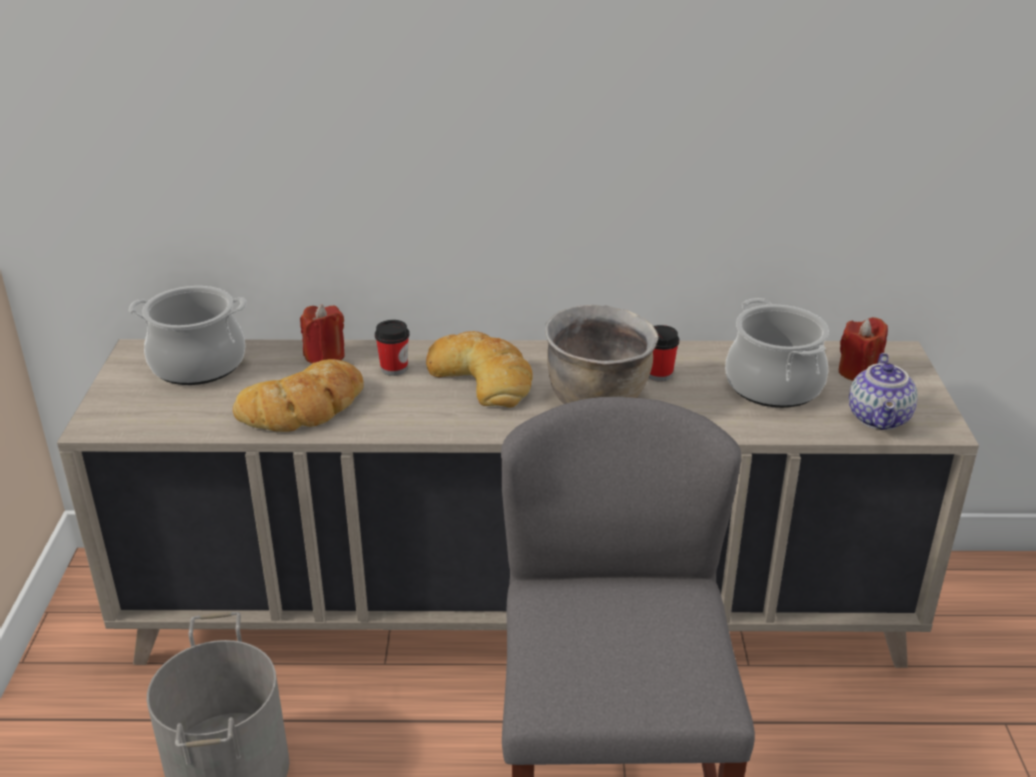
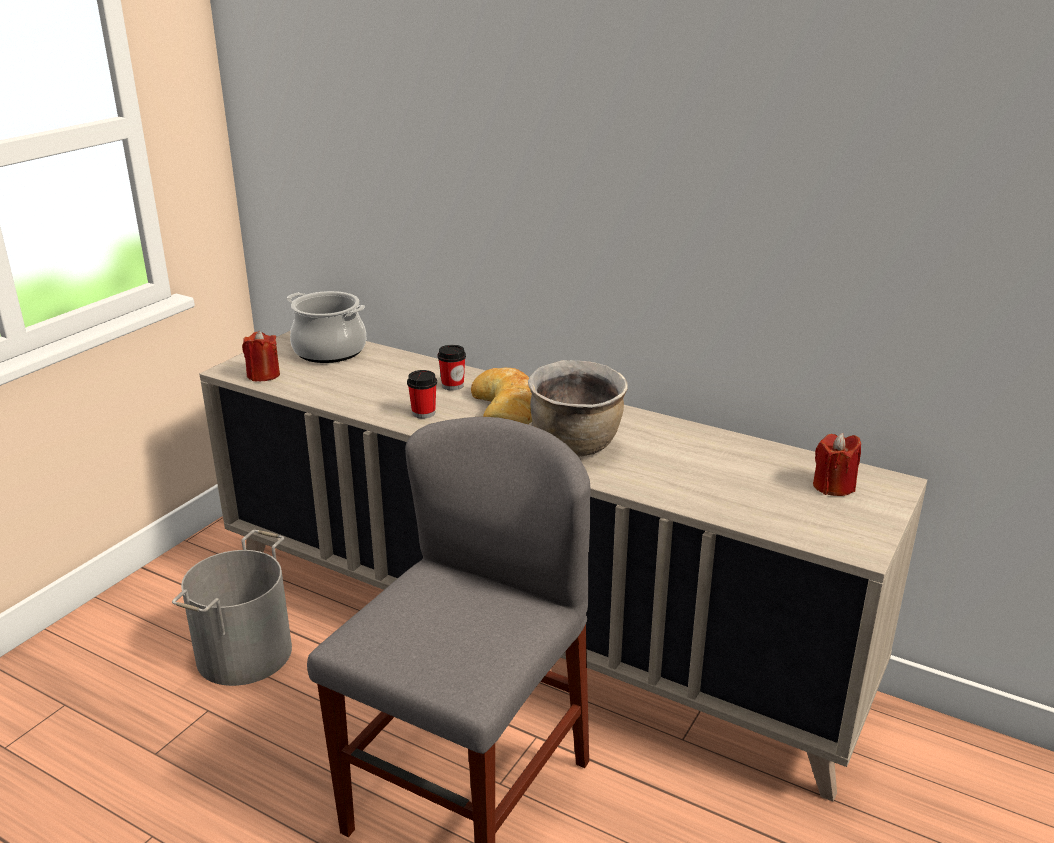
camera: 30 degrees right, 5 degrees down
bread [233,359,364,432] -> none
red candle [300,304,345,364] -> red candle moved to [242,331,280,381]
cup [649,325,679,382] -> cup moved to [407,370,437,418]
cooking pot [725,298,829,408] -> none
teapot [849,353,918,430] -> none

